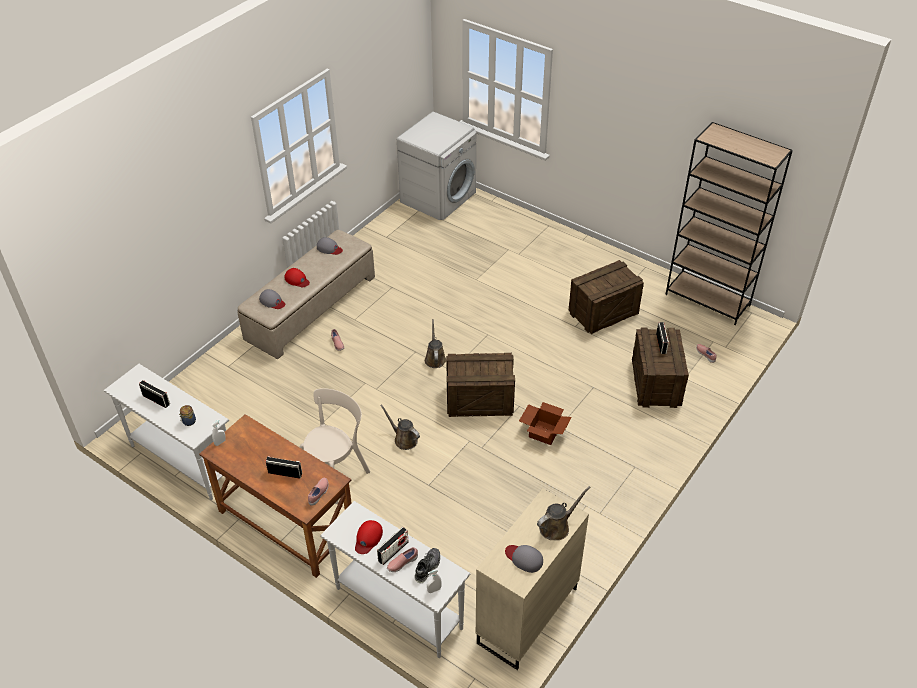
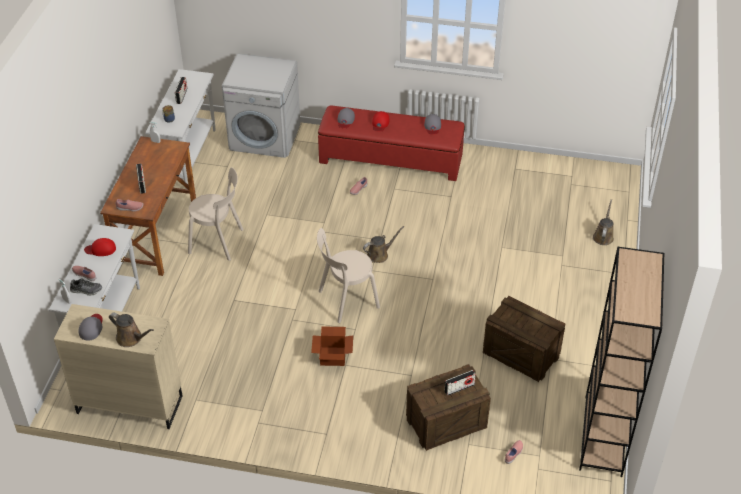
camera: 65 degrees right, 0 degrees up
beige bench [238,230,375,359] -> red bench [318,105,465,181]
radio [377,527,408,565] -> none
brown watering can [380,405,420,450] -> brown watering can moved to [593,199,614,245]
white washing machine [397,111,476,220] -> white washing machine moved to [222,54,300,158]
crate [446,353,515,417] -> beige chair [317,228,380,323]

